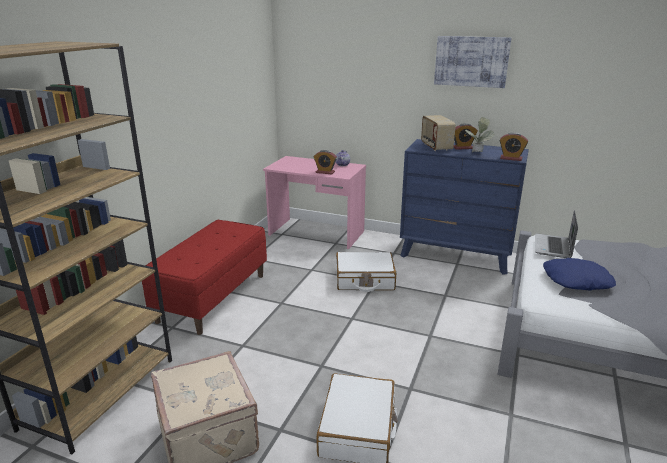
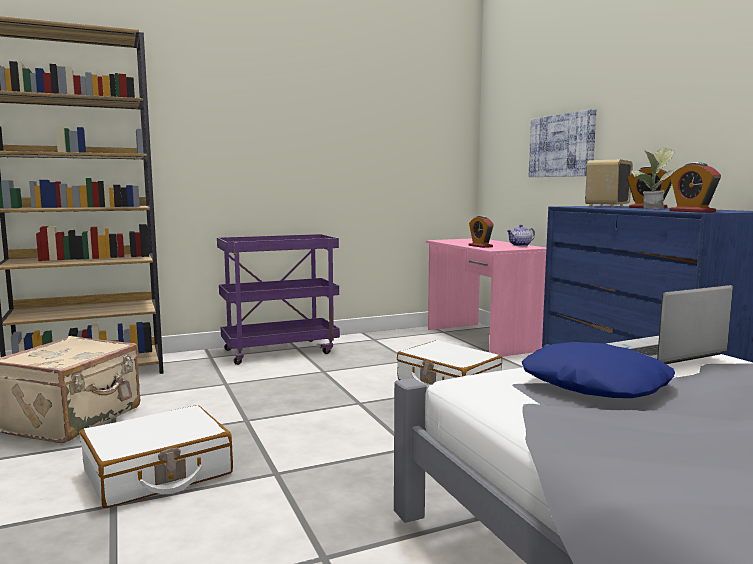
camera: 45 degrees right, 15 degrees down
red bench [142,220,267,335] -> purple cart [217,234,340,365]
picture [434,36,511,88] -> picture moved to [529,109,596,177]

